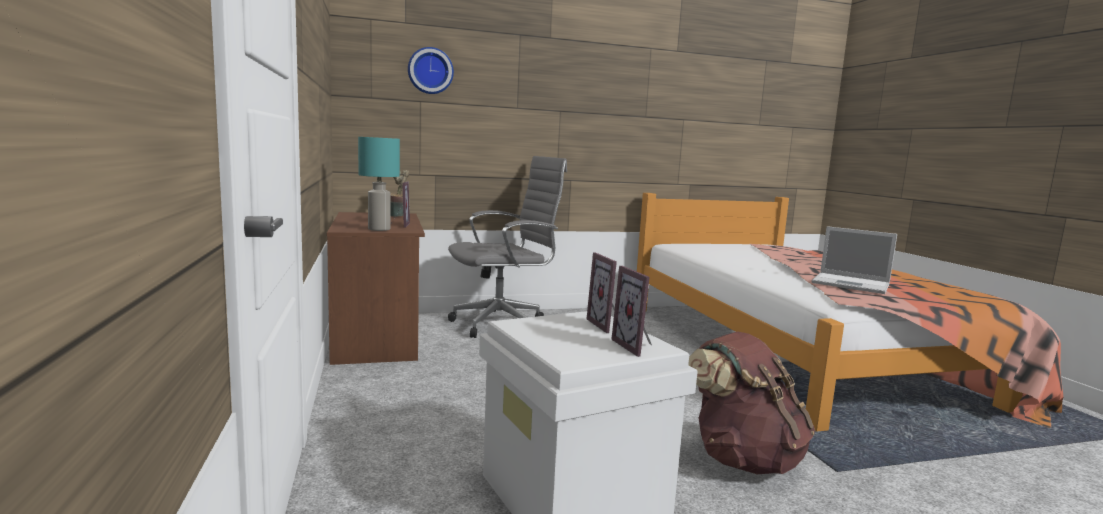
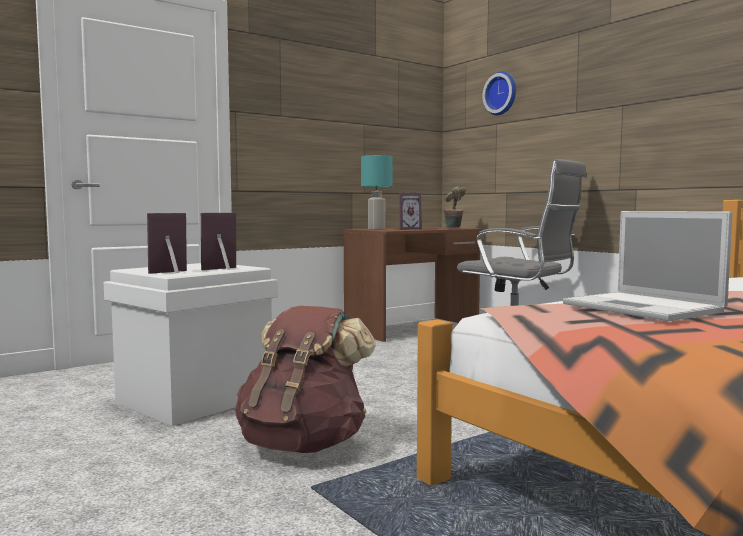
camera: 70 degrees right, 5 degrees down
laptop [811,226,897,294] -> laptop turned 45 degrees counterclockwise [563,211,733,321]

